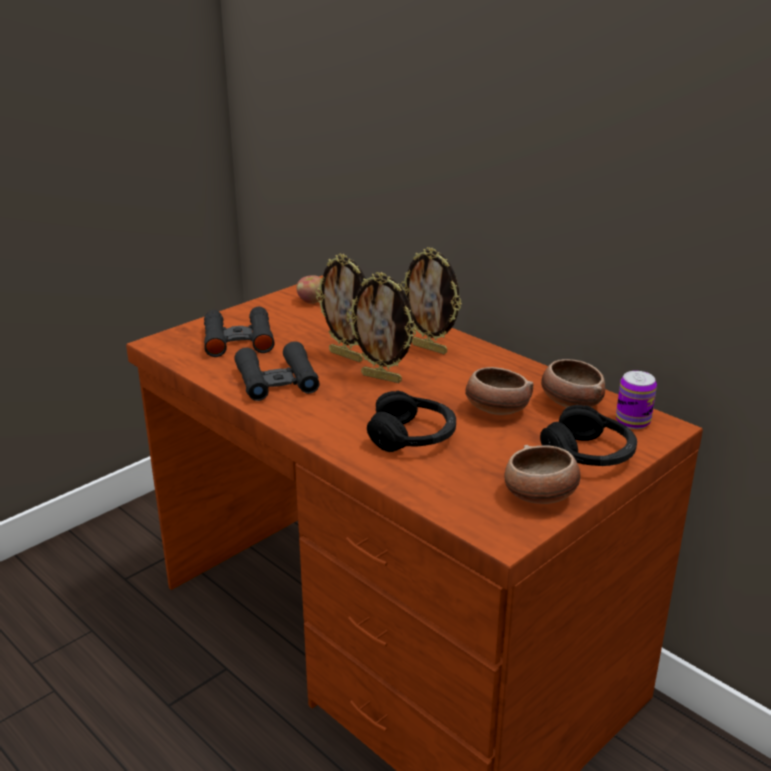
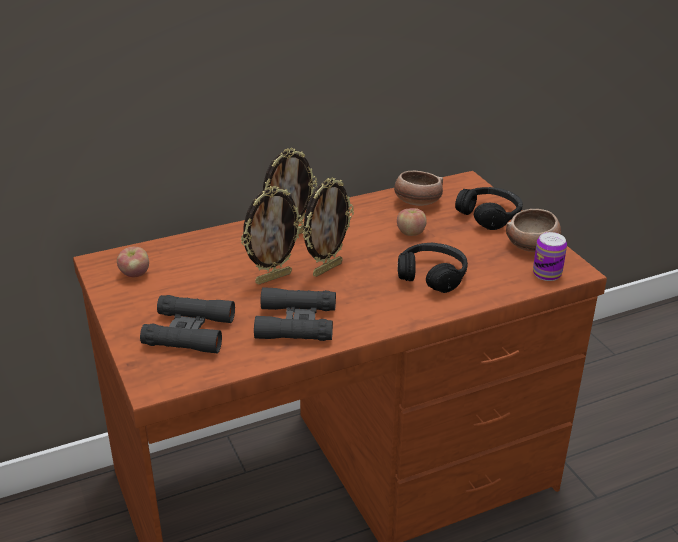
camera: 70 degrees left, 5 degrees up
bowl [465,367,534,415] -> apple [397,208,427,236]
can [616,371,657,429] -> can moved to [533,232,567,281]

